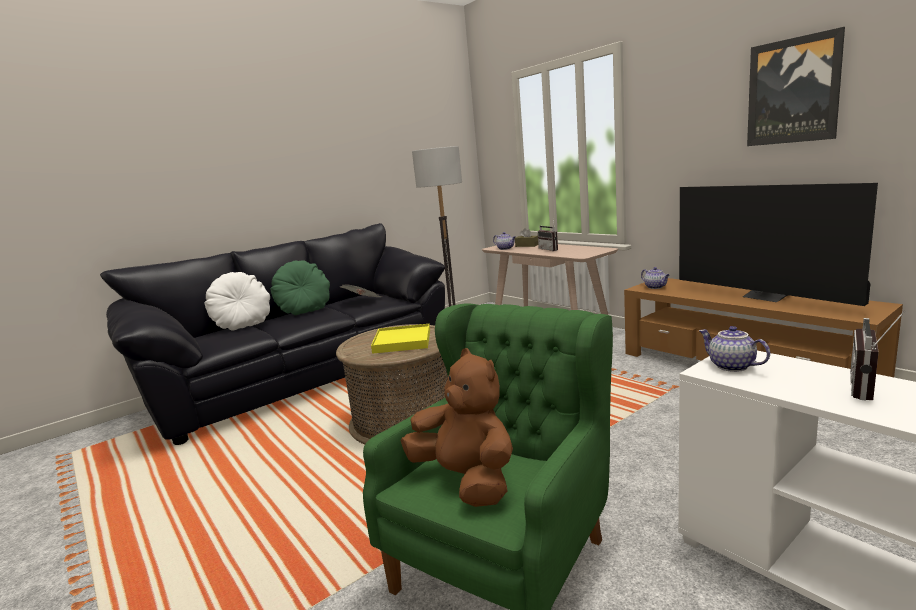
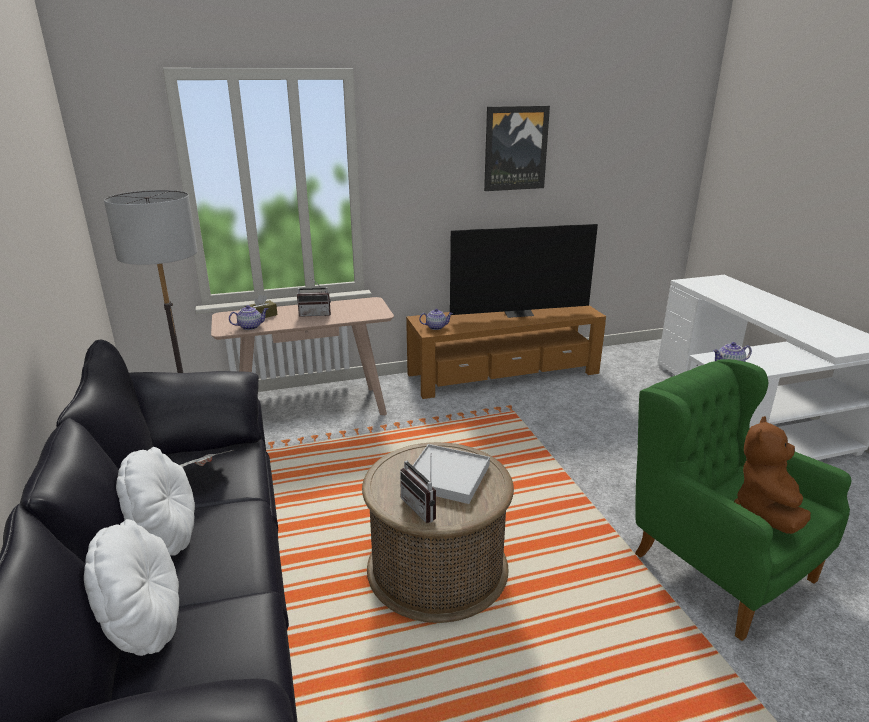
camera: 70 degrees left, 10 degrees up
green pillow [270,260,330,315] -> white pillow [116,447,195,556]
yellow tray [371,324,430,354] -> white tray [412,444,490,504]
brown plush toy [401,348,513,507] -> brown plush toy turned 45 degrees counterclockwise [734,416,811,534]
radio [850,311,905,401] -> radio moved to [400,456,436,523]

